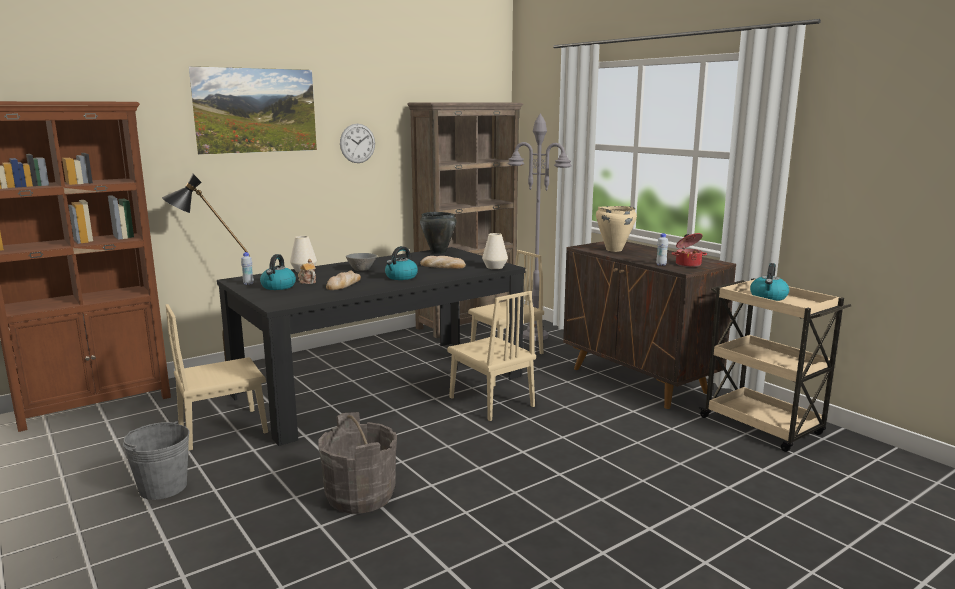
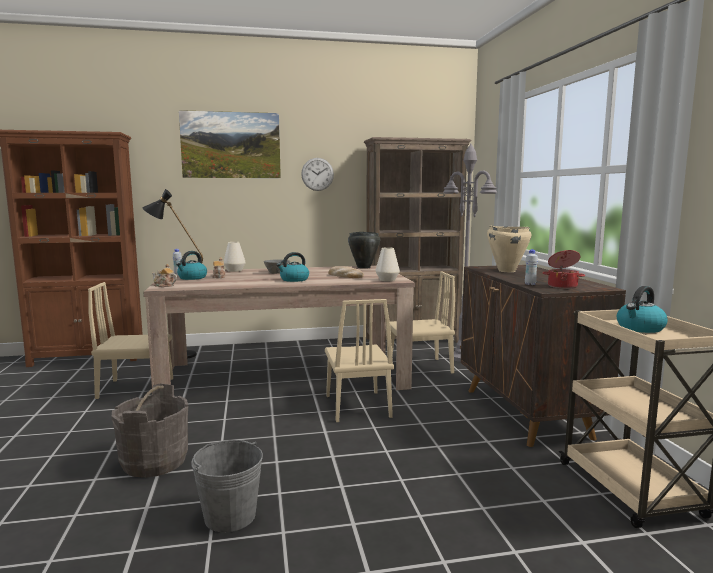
camera: 25 degrees right, 5 degrees down
grey bucket [123,421,190,500] -> grey bucket moved to [191,440,263,532]
black dining table [217,247,526,446] -> beige dining table [143,265,415,394]
bread [326,271,361,290] -> none
none -> teapot [152,264,177,287]

